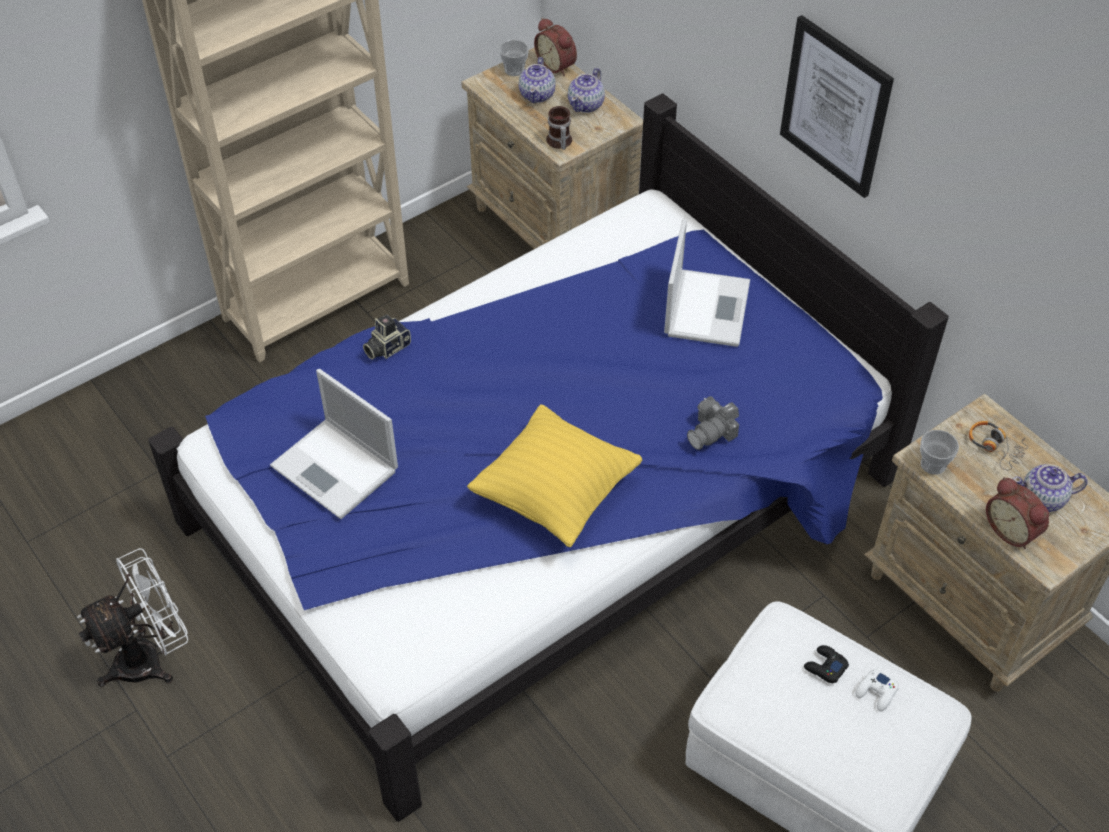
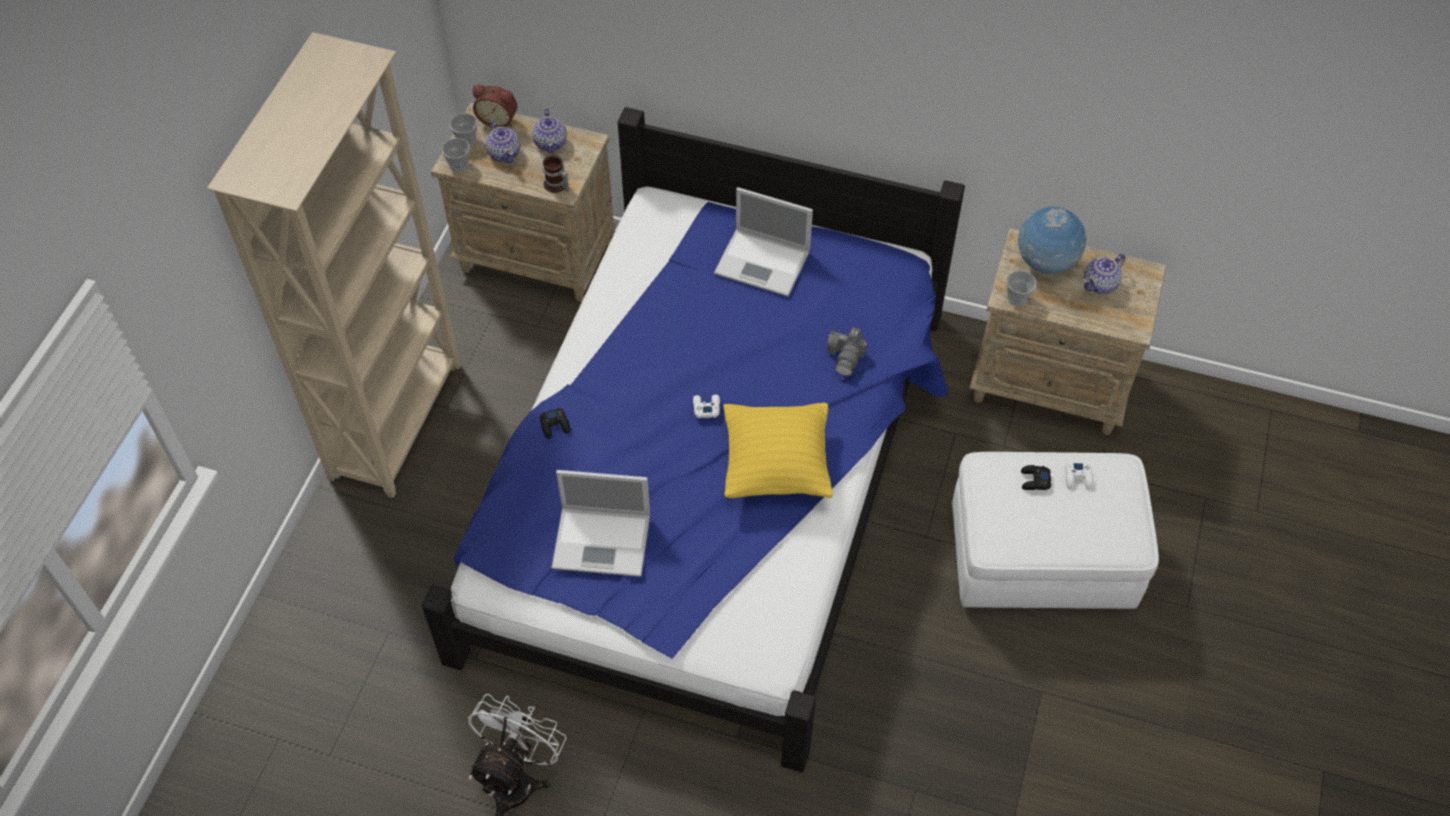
camera: 35 degrees left, 5 degrees up
camera [363,314,411,360] -> black game controller [540,408,570,439]
laptop [664,219,750,347] -> laptop turned 135 degrees clockwise [714,187,813,297]
picture [780,15,894,198] -> none
headphones [969,421,1028,470] -> globe [1017,207,1087,274]
alarm clock [986,477,1049,549] -> none
none -> cup [442,138,470,172]
none -> white game controller [693,395,720,418]

